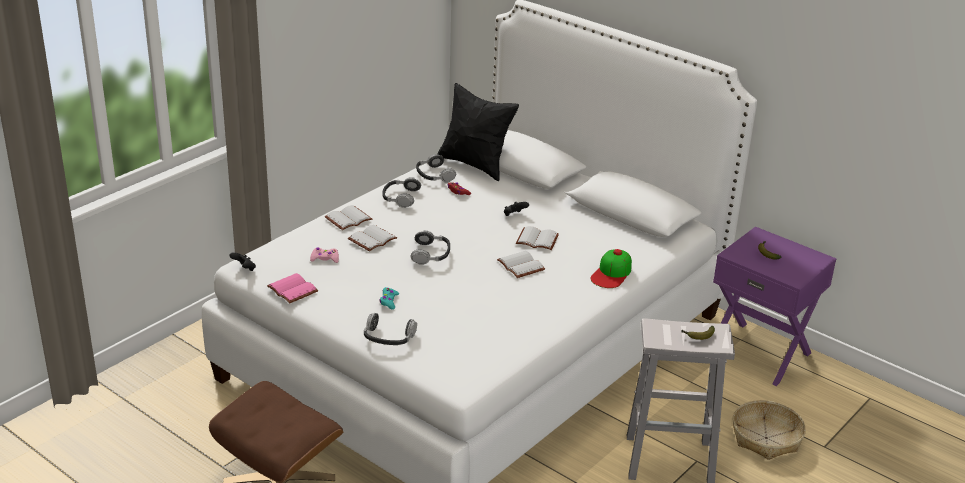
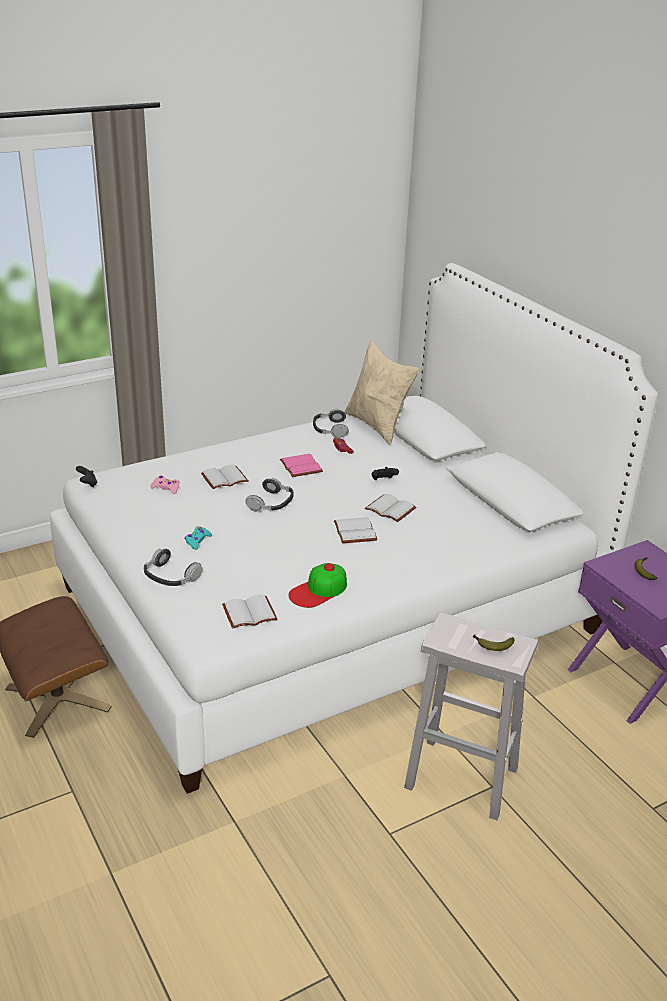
camera: 20 degrees right, 0 degrees up
pink book [267,273,318,304] -> pink book moved to [280,453,323,477]
white book [325,205,372,230] -> white book moved to [222,595,278,629]
headphones [383,177,421,208] -> none
black pillow [437,83,519,181] -> beige pillow [345,340,419,445]
cap [590,249,632,288] -> cap moved to [289,563,347,608]
basket [733,400,806,460] -> none

